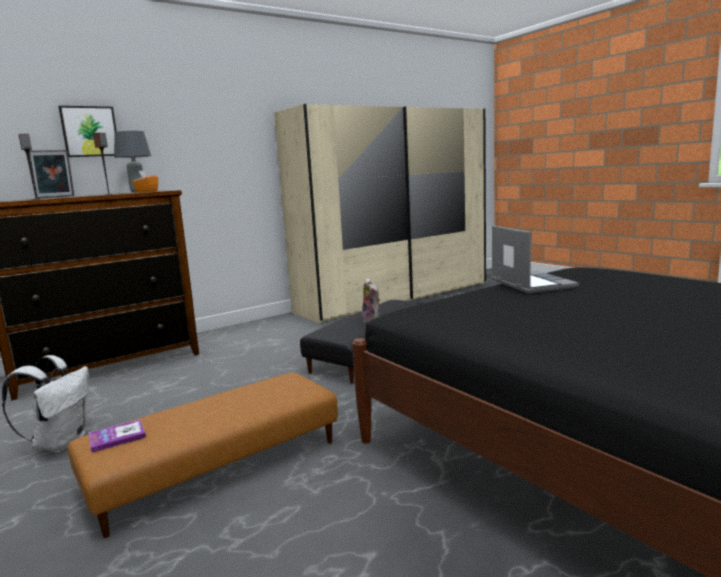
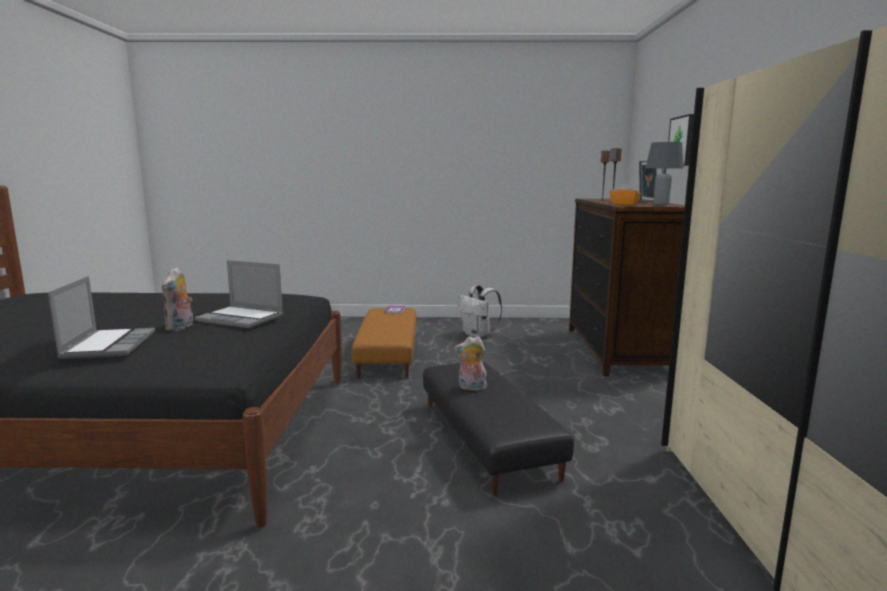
camera: 125 degrees right, 0 degrees up
none -> laptop [48,276,155,359]
none -> plush toy [162,267,193,331]

